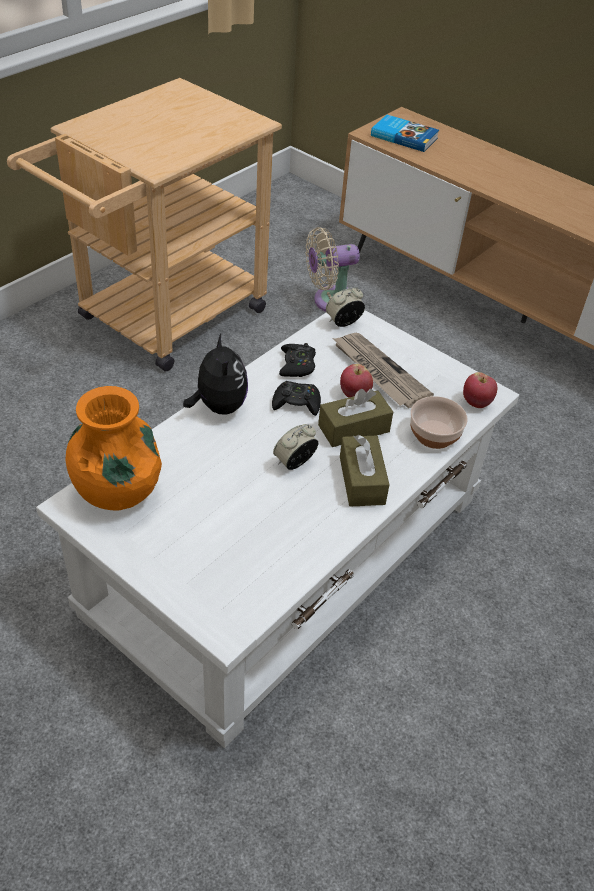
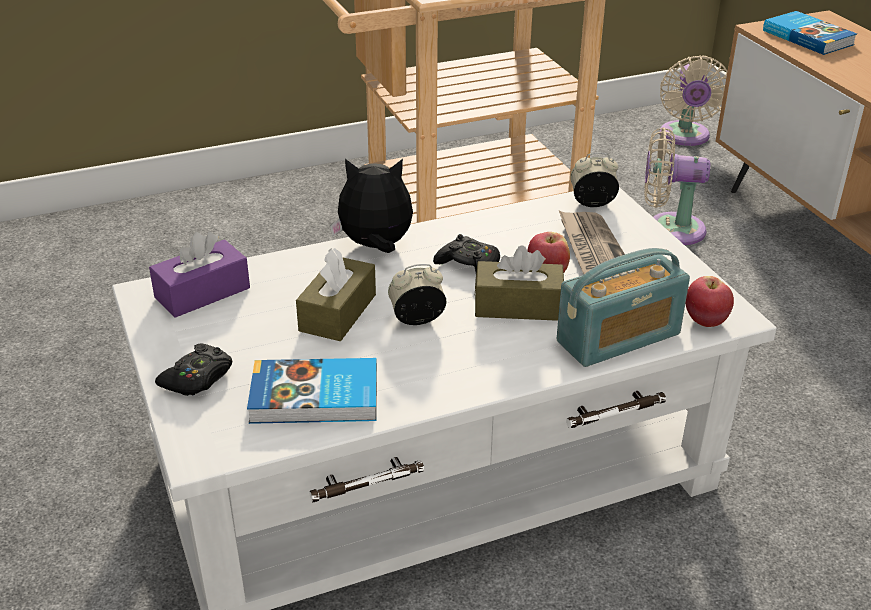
camera: 30 degrees right, 10 degrees down
orange vase [66,386,162,510] -> purple tissue box [149,232,250,318]
plush toy [183,334,248,415] -> plush toy turned 105 degrees counterclockwise [330,159,413,253]
black game controller [279,343,316,377] -> black game controller moved to [155,343,232,396]
brown tissue box [340,435,389,507] -> brown tissue box moved to [296,248,376,341]
bowl [410,396,468,449] -> radio [557,248,690,367]
none -> book [247,358,377,424]
none -> beige fan [660,55,727,146]

